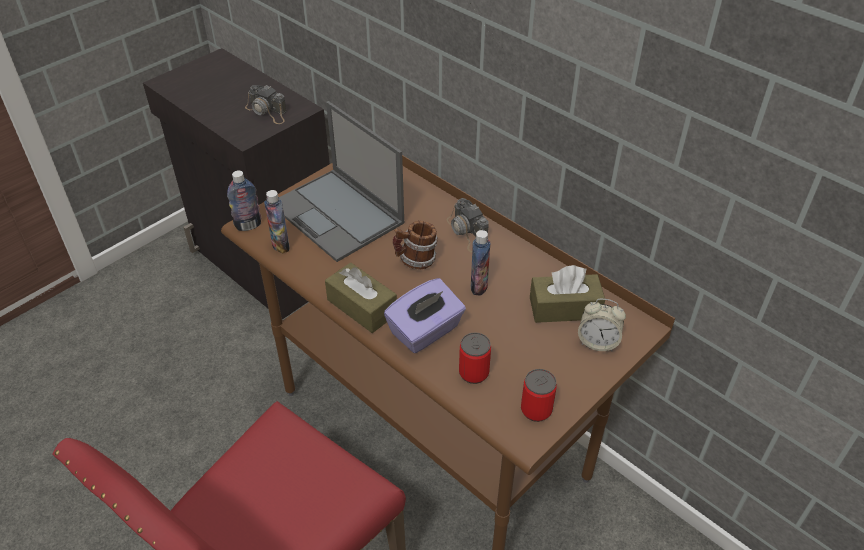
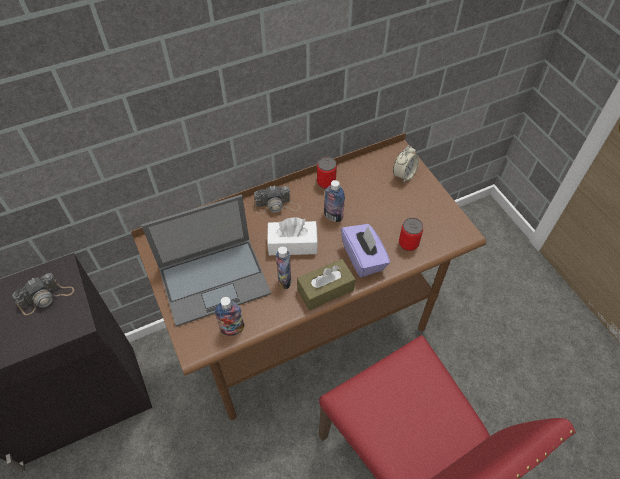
camera: 70 degrees left, 10 degrees up
bottle [227,170,261,231] -> bottle moved to [276,246,291,289]
mug [393,221,438,269] -> white tissue box [267,217,318,255]
can [521,369,557,422] -> can moved to [317,157,337,189]
brown tissue box [530,265,605,323] -> none

